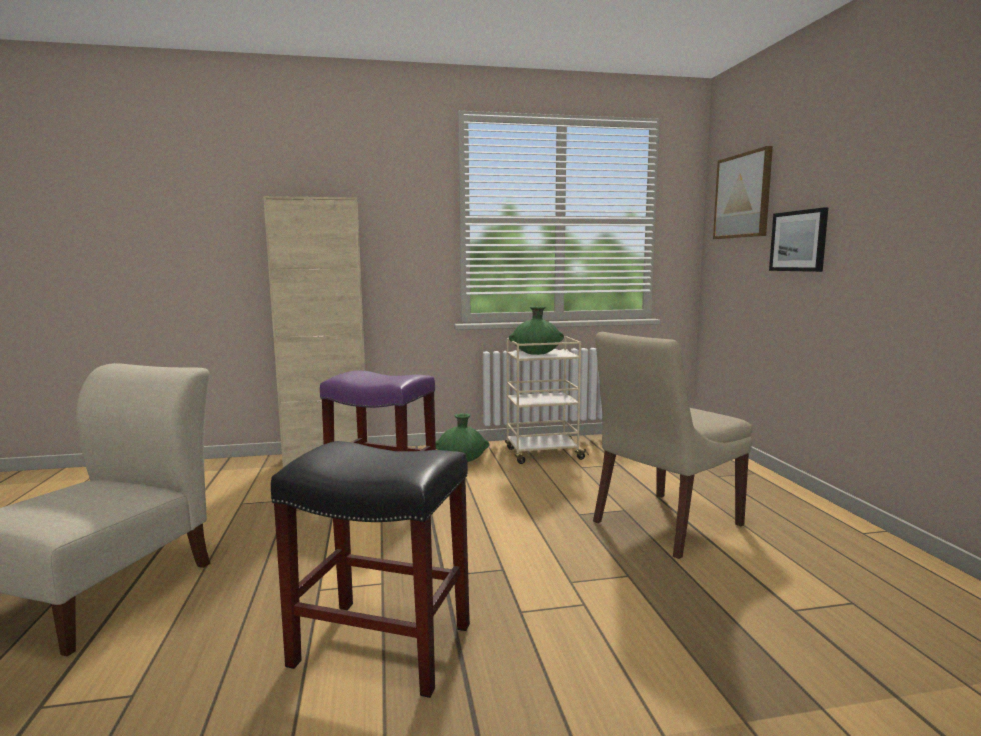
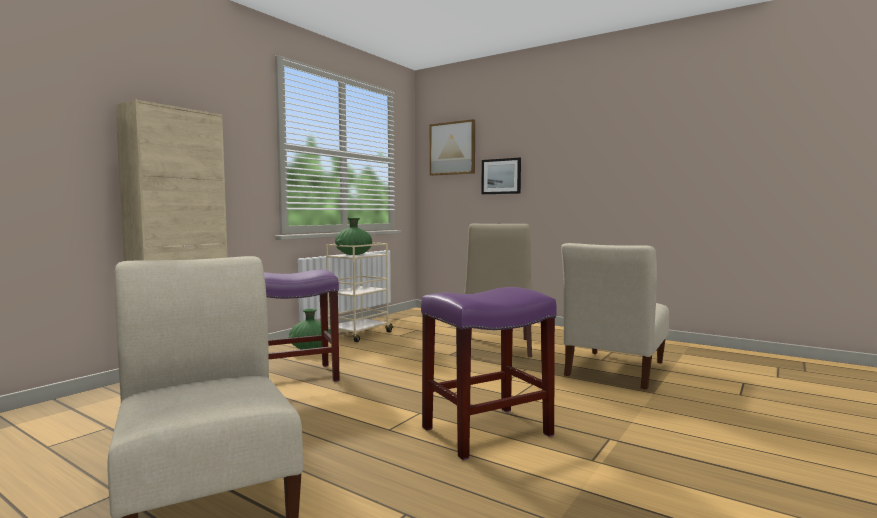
camera: 45 degrees left, 5 degrees down
black stool [271,441,470,698] -> purple stool [421,287,557,460]
none -> beige chair [561,243,669,389]

